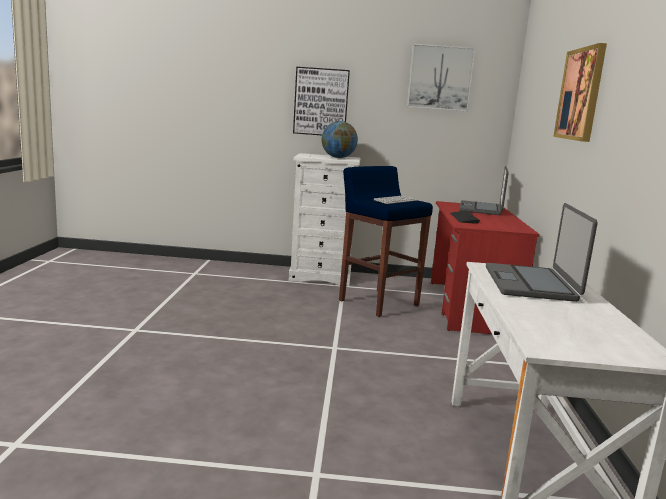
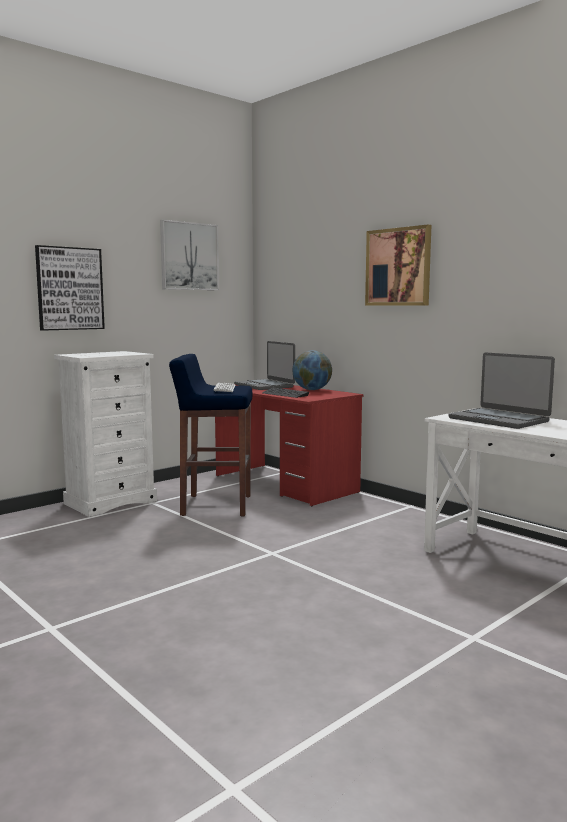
camera: 45 degrees left, 5 degrees down
globe [321,121,358,158] -> globe moved to [292,350,332,390]

